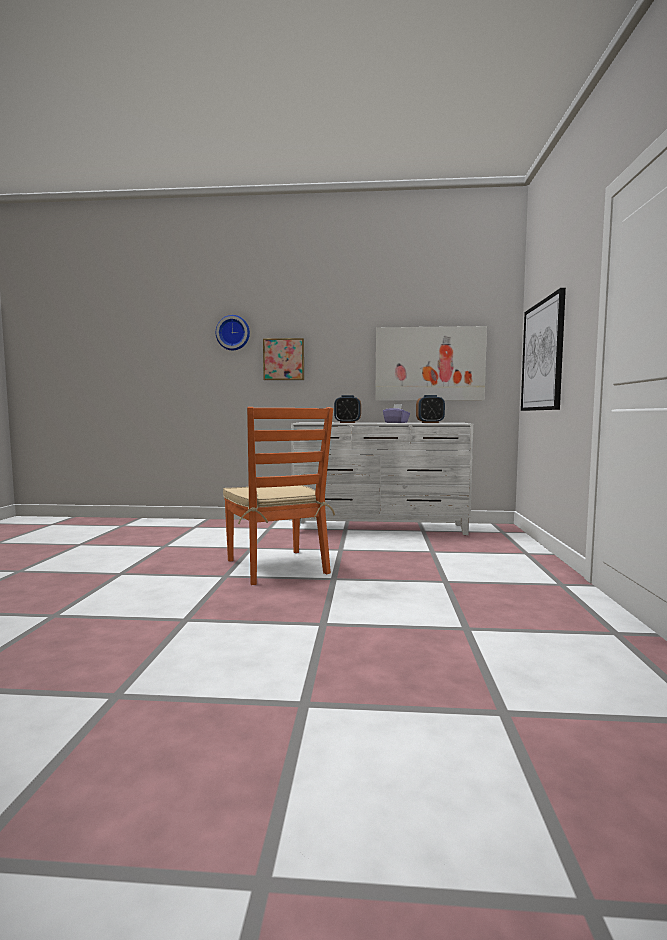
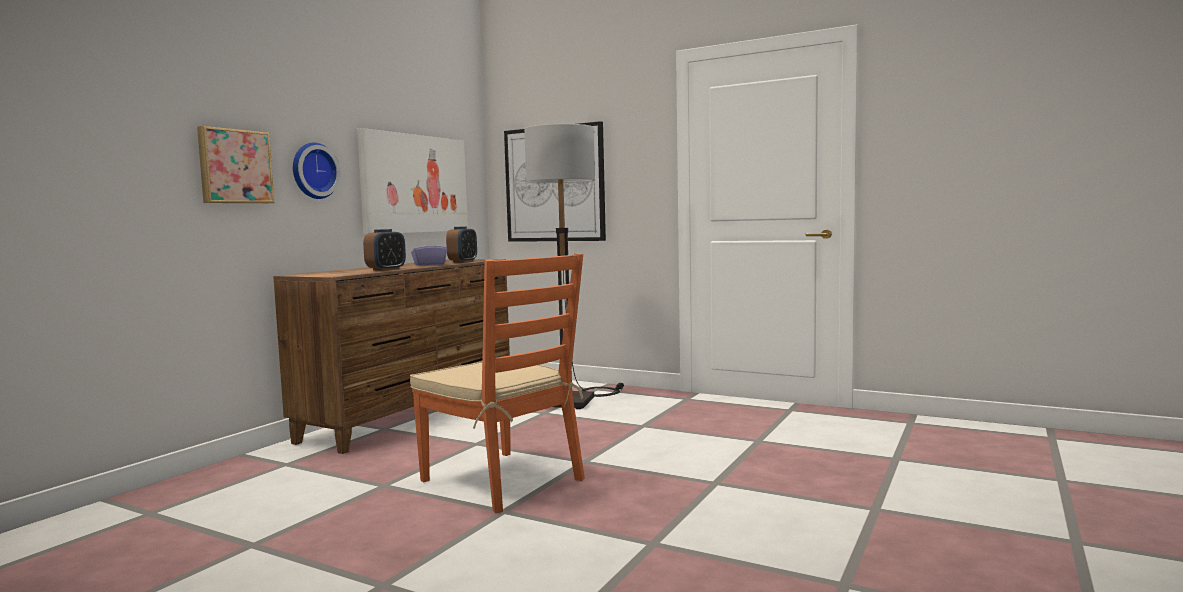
camera: 65 degrees left, 0 degrees up
wall clock [216,315,250,350] -> wall clock moved to [293,142,340,199]
orange chair [223,407,335,585] -> orange chair turned 45 degrees clockwise [410,253,585,513]
white dresser [291,423,473,535] -> brown dresser [273,259,510,454]
none -> floor lamp [524,124,624,409]

